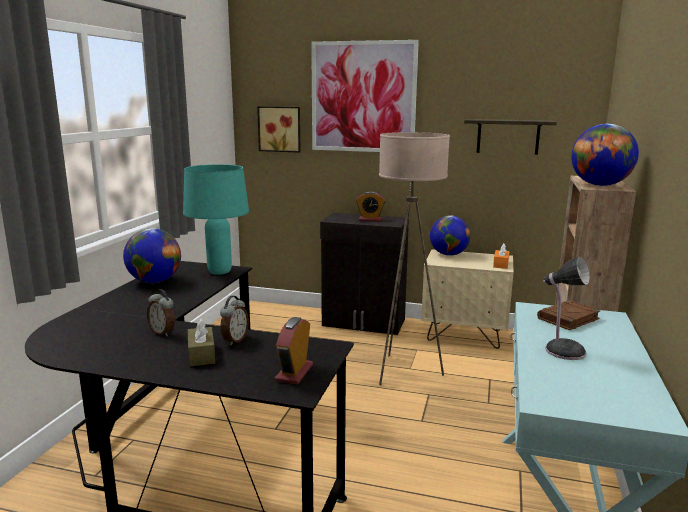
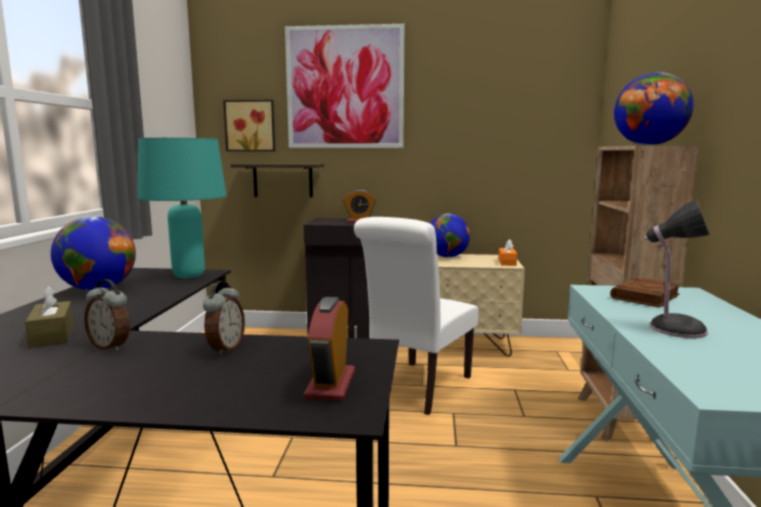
camera: 10 degrees left, 5 degrees down
brown tissue box [188,318,215,366] -> brown tissue box moved to [25,285,73,348]
beige floor lamp [379,132,450,385] -> white chair [354,217,478,415]
shelf [464,119,557,155] -> shelf moved to [231,163,324,198]

